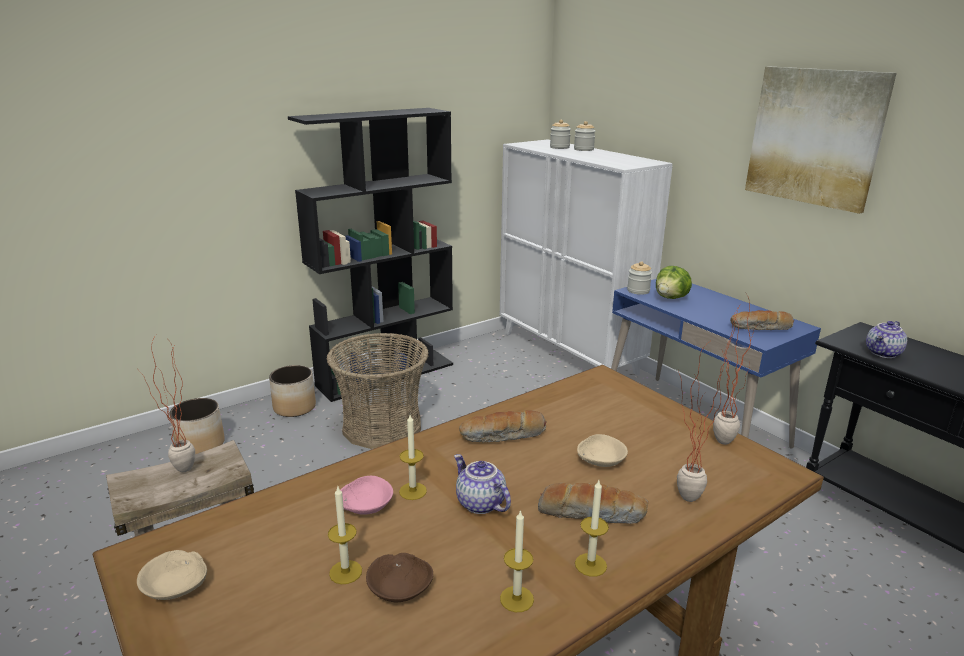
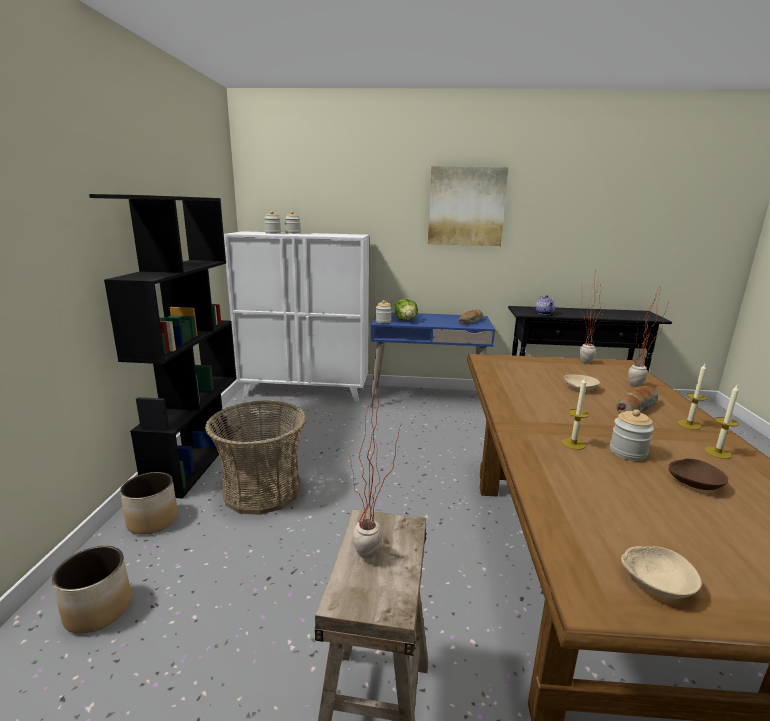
camera: 50 degrees left, 5 degrees down
candle [328,487,362,584] -> none
pink bowl [340,476,393,515] -> none
teapot [454,454,511,514] -> none
bread [459,410,547,442] -> none
none -> jar [610,409,654,461]

